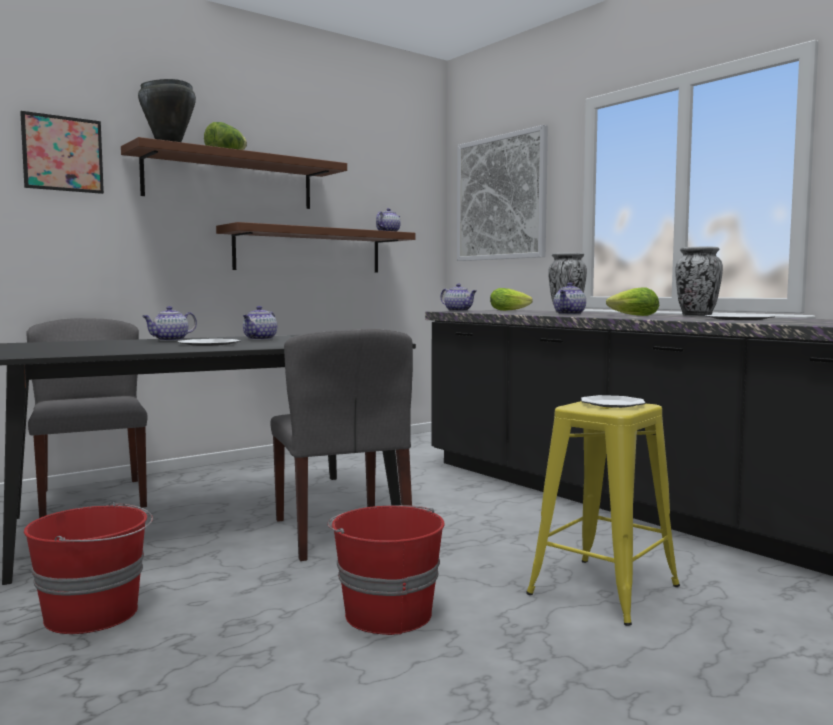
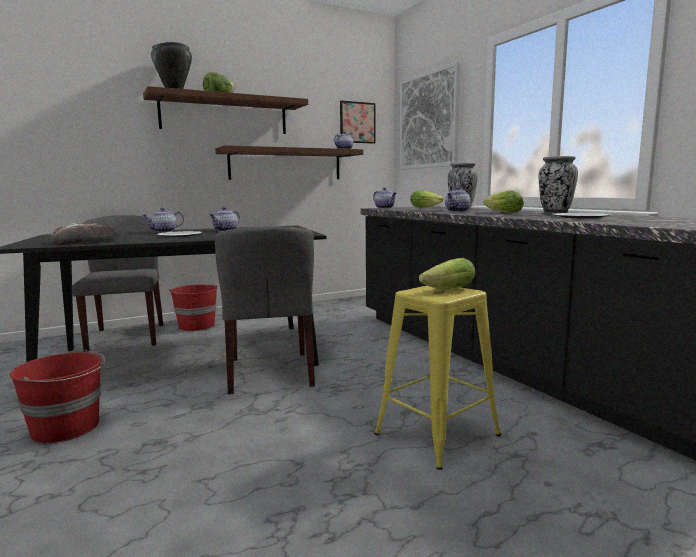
camera: 10 degrees right, 5 degrees up
picture [20,111,104,194] -> picture moved to [340,101,376,144]
red bucket [327,505,445,635] -> red bucket moved to [169,284,217,331]
plate [581,395,646,408] -> lettuce [419,258,475,289]
none -> bread [51,223,120,245]

